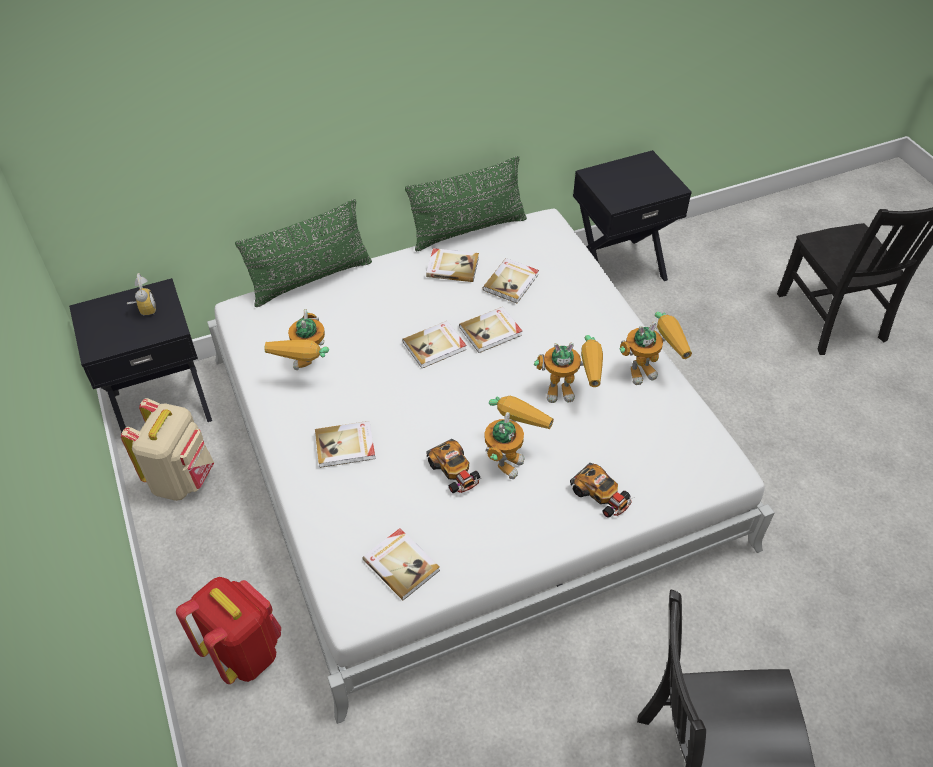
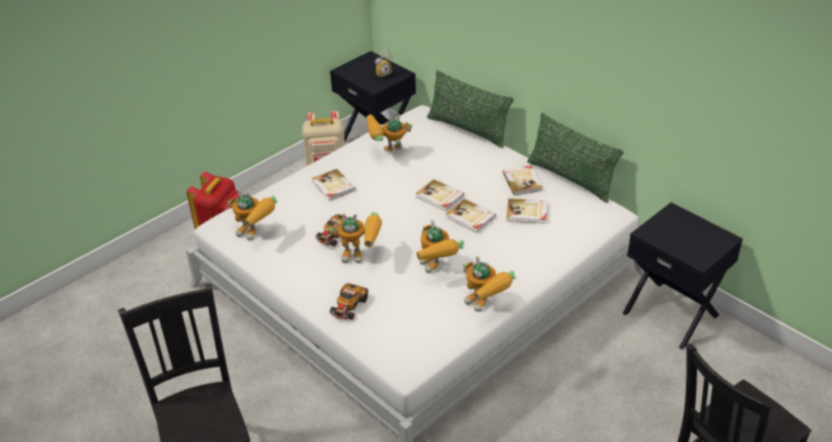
camera: 70 degrees right, 10 degrees down
book [363,528,440,600] -> toy robot [227,190,277,241]

